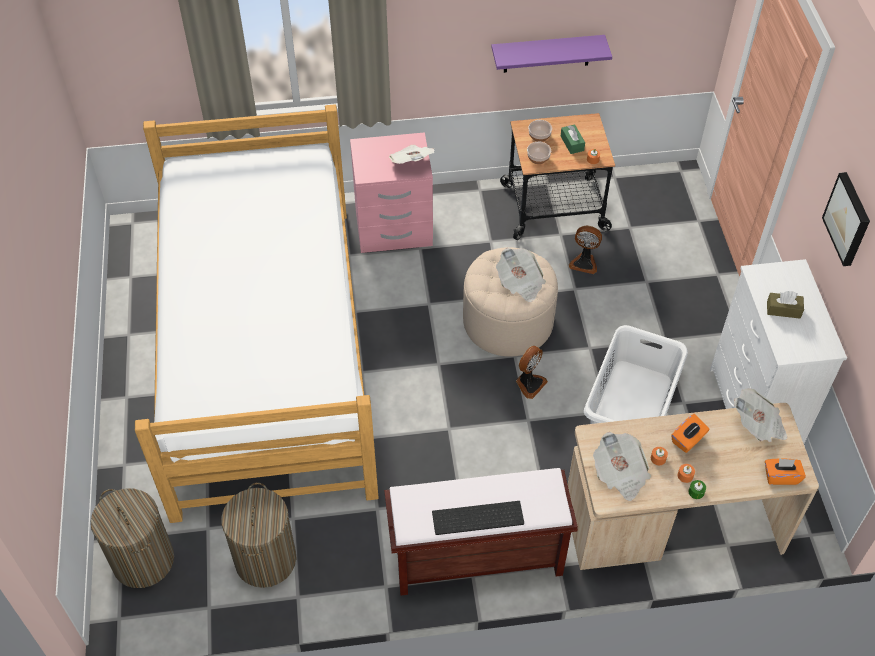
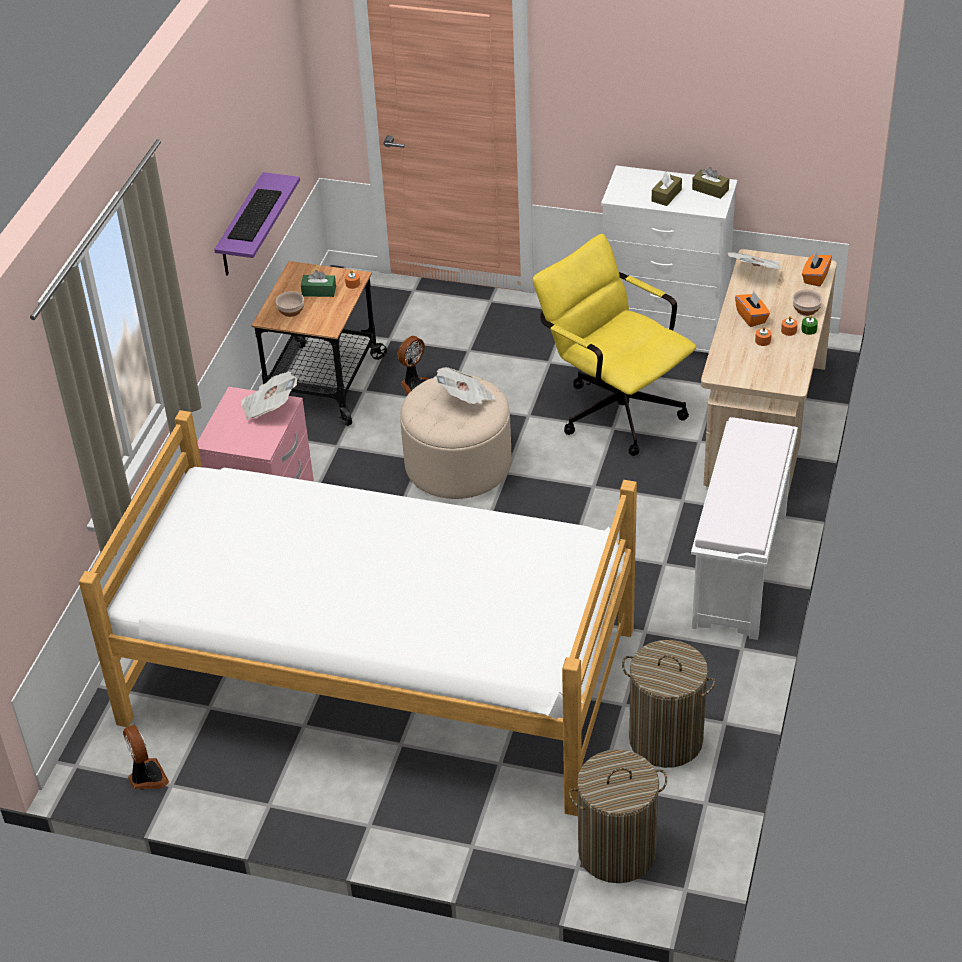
camera: 65 degrees left, 10 degrees down
brown bench [384,468,578,596] -> white bench [691,417,798,640]
keyboard [432,501,524,535] -> keyboard moved to [228,189,282,242]
fan [516,346,548,399] -> fan moved to [123,725,169,789]
bowl [527,142,551,164] -> bowl moved to [793,289,822,316]
white laundry basket [584,325,688,424] -> yellow office chair [533,234,696,456]
newspaper [593,432,651,501] -> none
picture [822,172,870,266] -> none
none -> brown tissue box [692,167,729,199]

